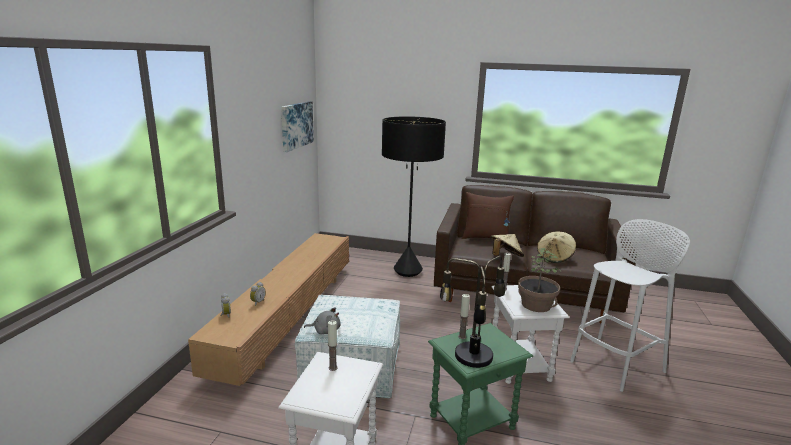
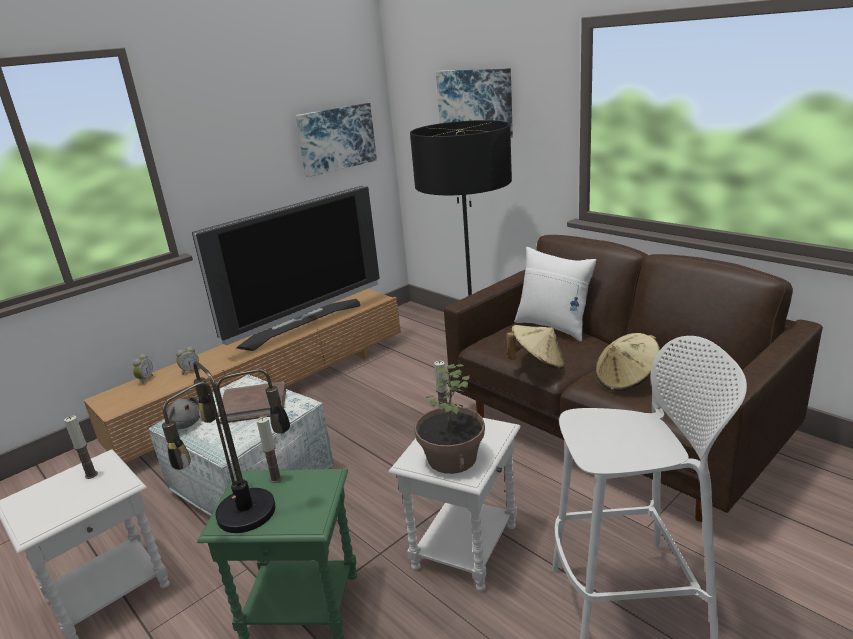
camera: 35 degrees right, 5 degrees up
brown pillow [462,192,514,239] -> white pillow [514,247,596,342]
none -> television [192,186,380,351]
none -> brown book [218,381,286,424]
none -> picture [436,68,513,138]

